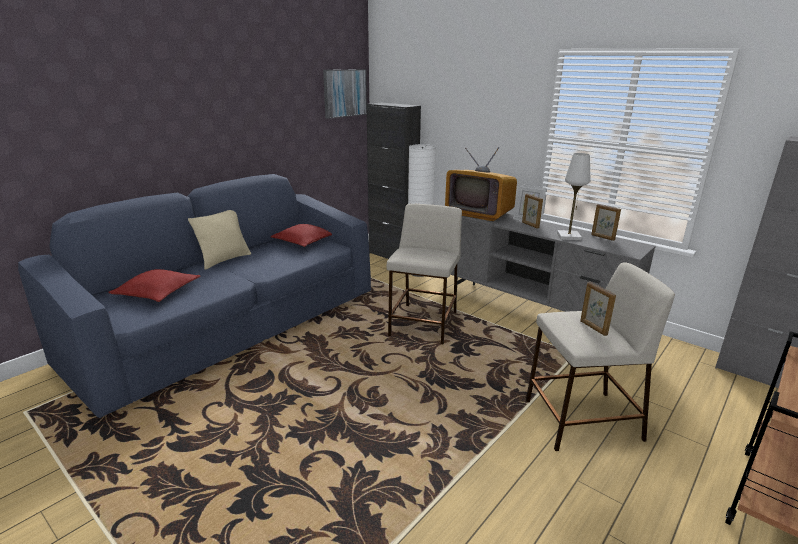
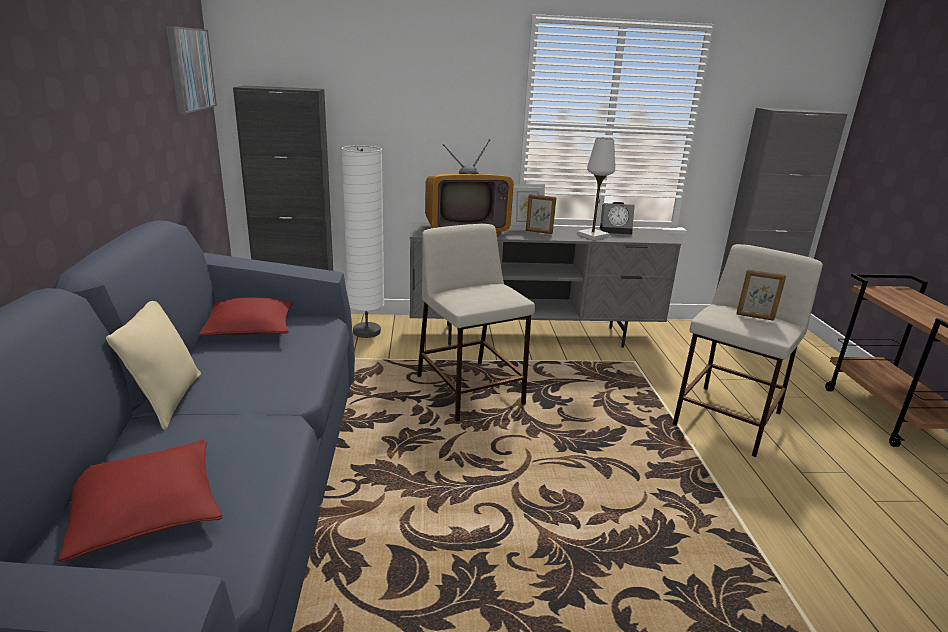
camera: 45 degrees left, 0 degrees up
picture frame [591,204,621,241] -> alarm clock [600,202,635,234]

